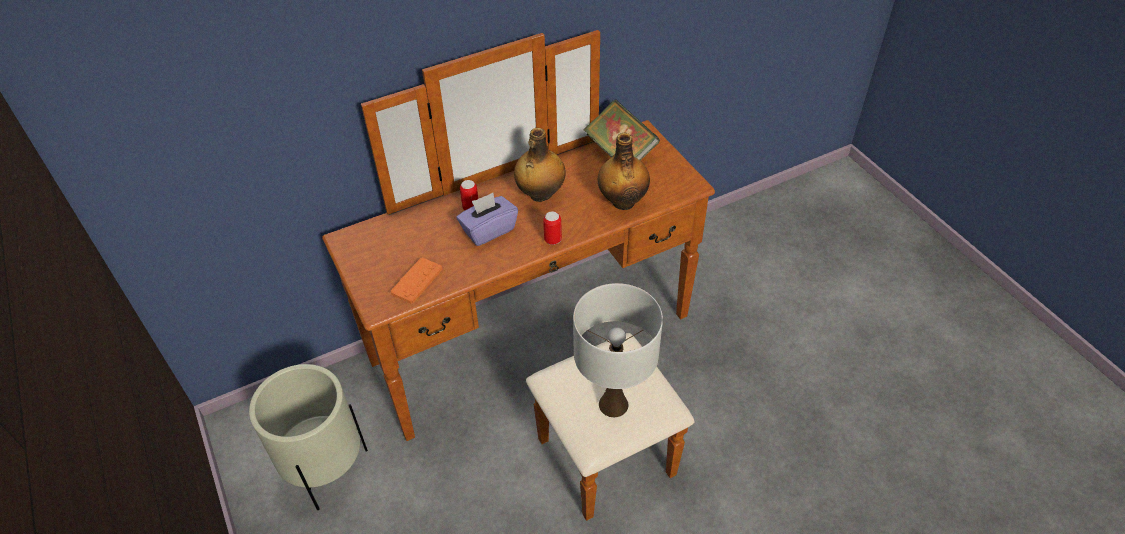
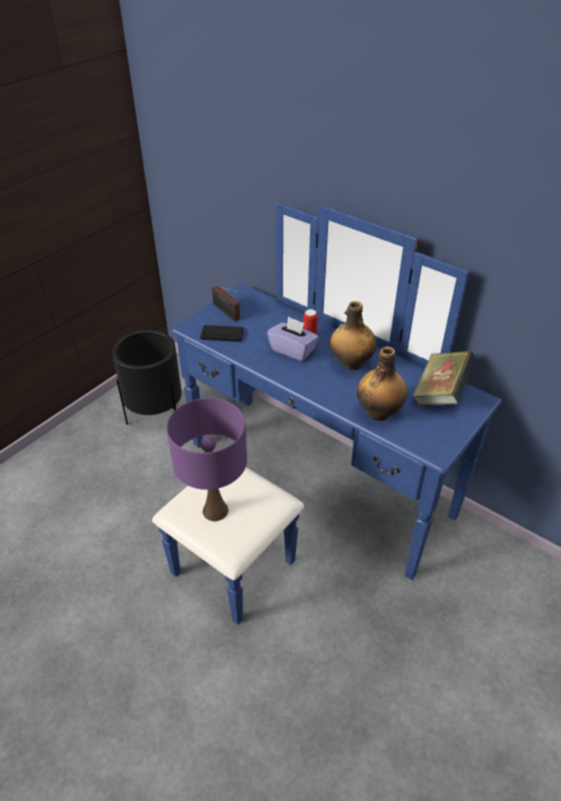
camera: 65 degrees right, 5 degrees down
beige planter [249,364,368,510] -> black planter [112,330,182,425]
brown dresser [322,30,715,521] -> blue dresser [152,202,502,624]
orange game controller [391,257,443,304] -> black game controller [200,325,244,342]
can [543,211,562,245] -> none
white table lamp [573,283,663,417] -> purple table lamp [167,398,247,521]
none -> radio [212,286,240,321]

